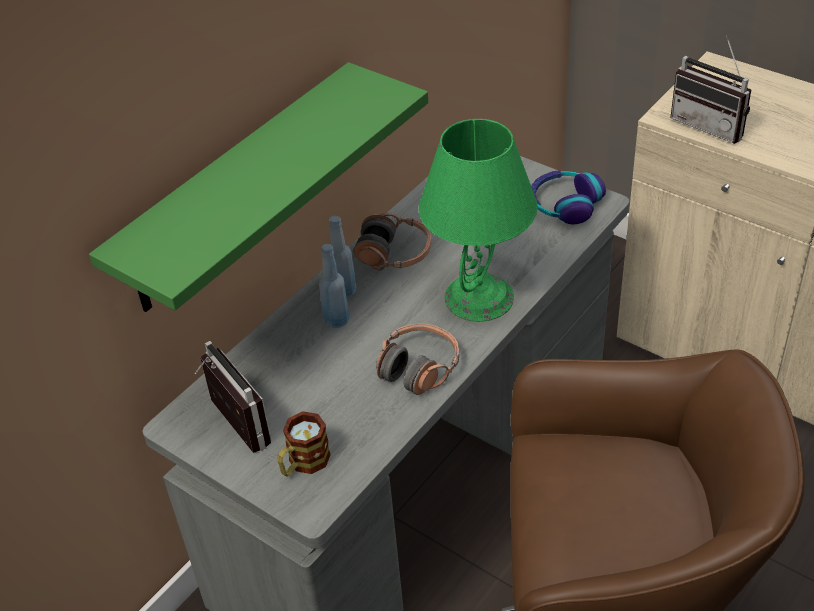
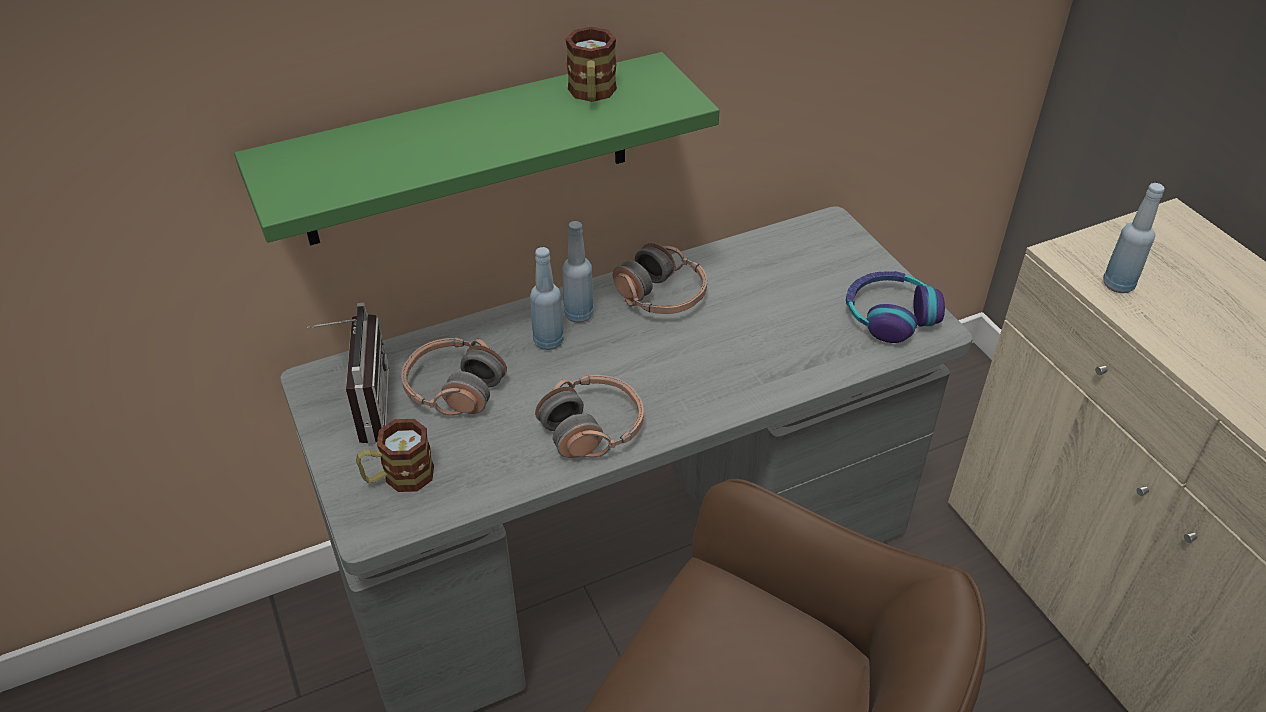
camera: 25 degrees right, 0 degrees up
green table lamp [419,119,538,322] -> none
radio [670,35,751,144] -> blue bottle [1103,183,1165,293]
none -> headphones [401,337,507,416]
none -> mug [565,27,617,102]

